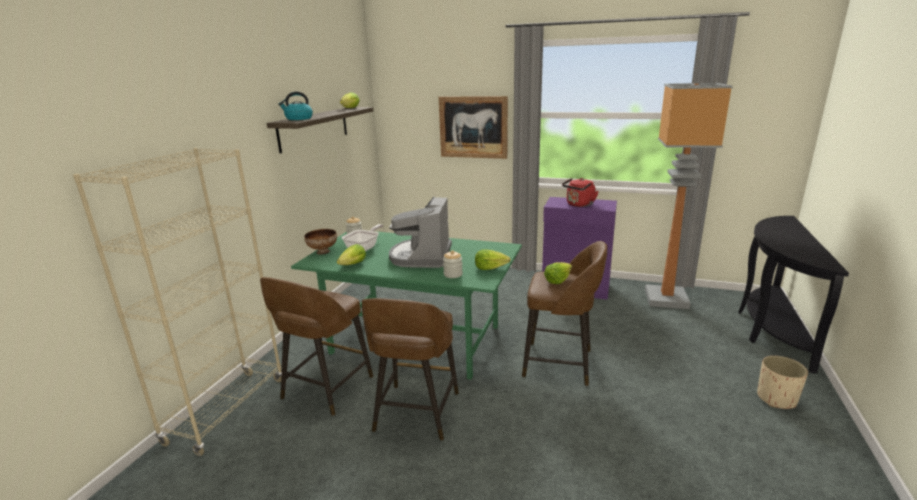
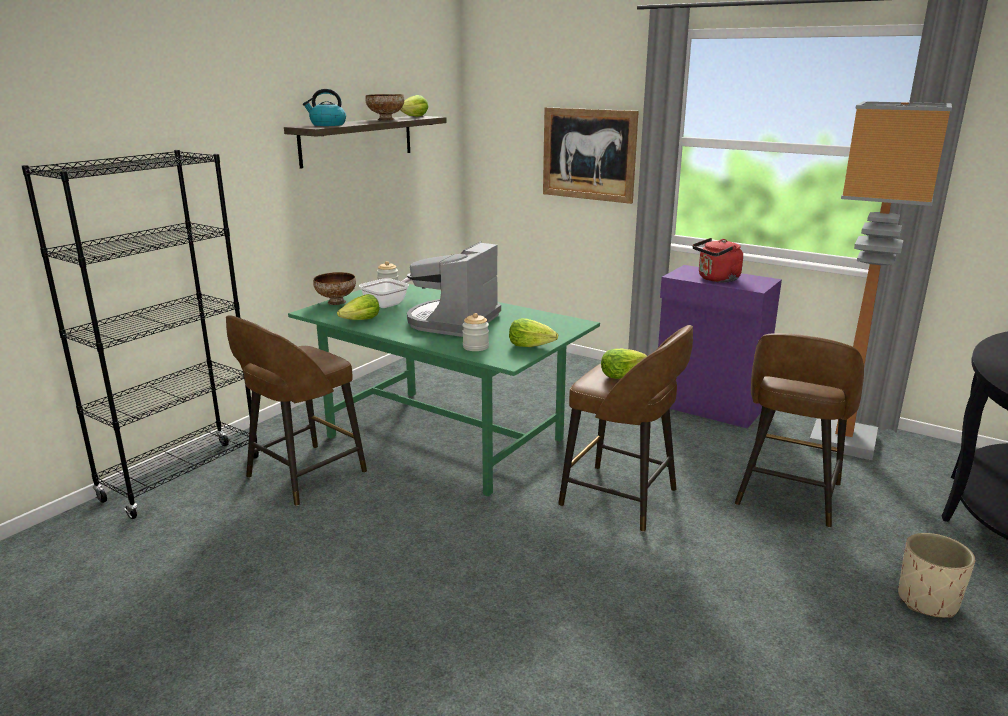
camera: 15 degrees right, 0 degrees up
beige bookcase [73,148,282,456] -> black bookcase [22,150,259,519]
brown stool [361,298,459,440] -> brown stool moved to [735,333,864,527]
none -> bowl [365,94,404,120]

